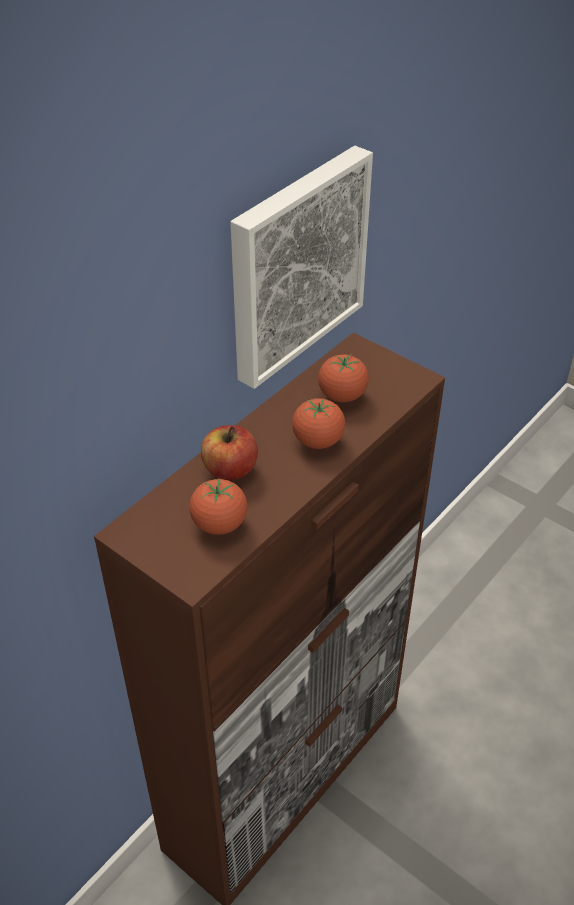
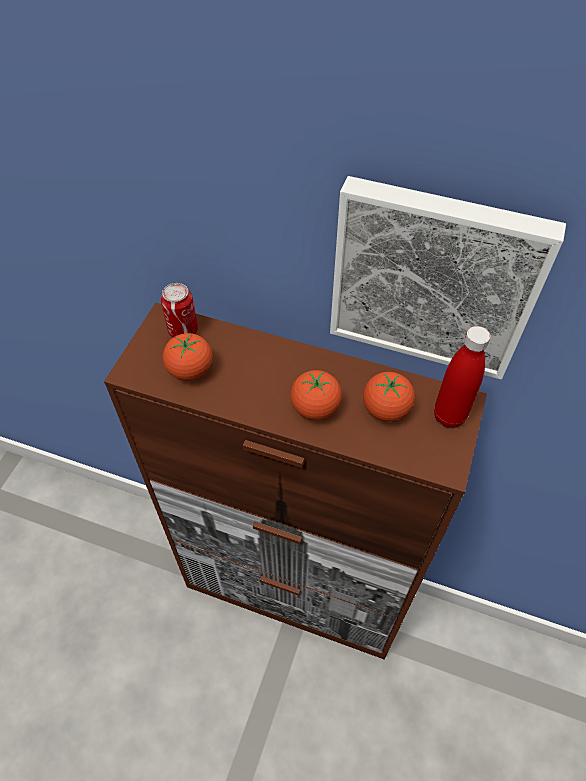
camera: 70 degrees right, 10 degrees up
apple [201,425,258,481] -> none
none -> can [161,283,198,338]
none -> red bottle [434,326,491,428]

